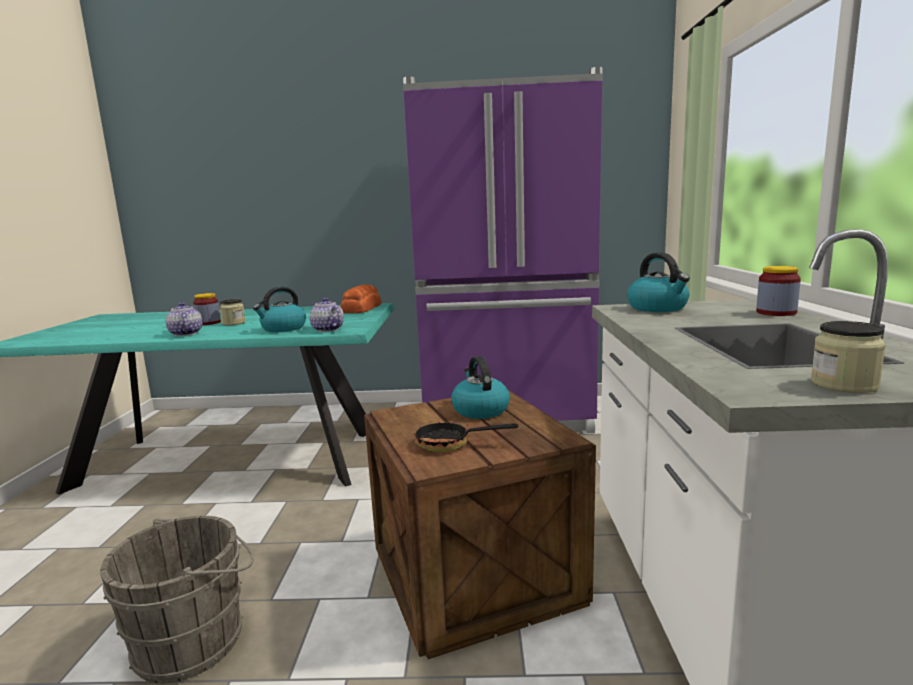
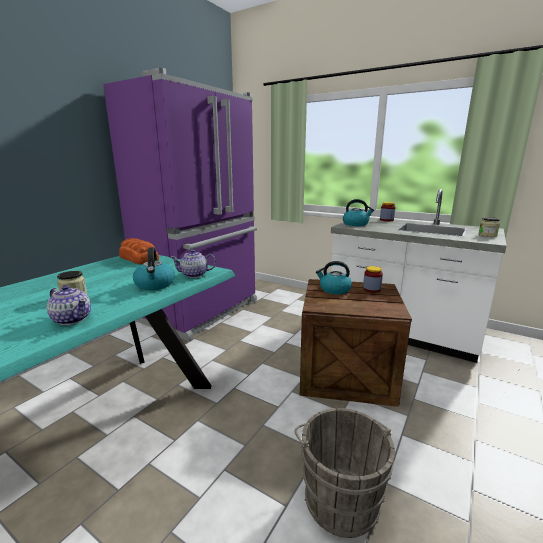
camera: 60 degrees left, 5 degrees up
teapot [166,302,202,336] -> teapot turned 150 degrees counterclockwise [47,285,91,325]
jar [193,293,221,325] -> jar moved to [363,266,383,292]
frying pan [414,412,519,452] -> none

